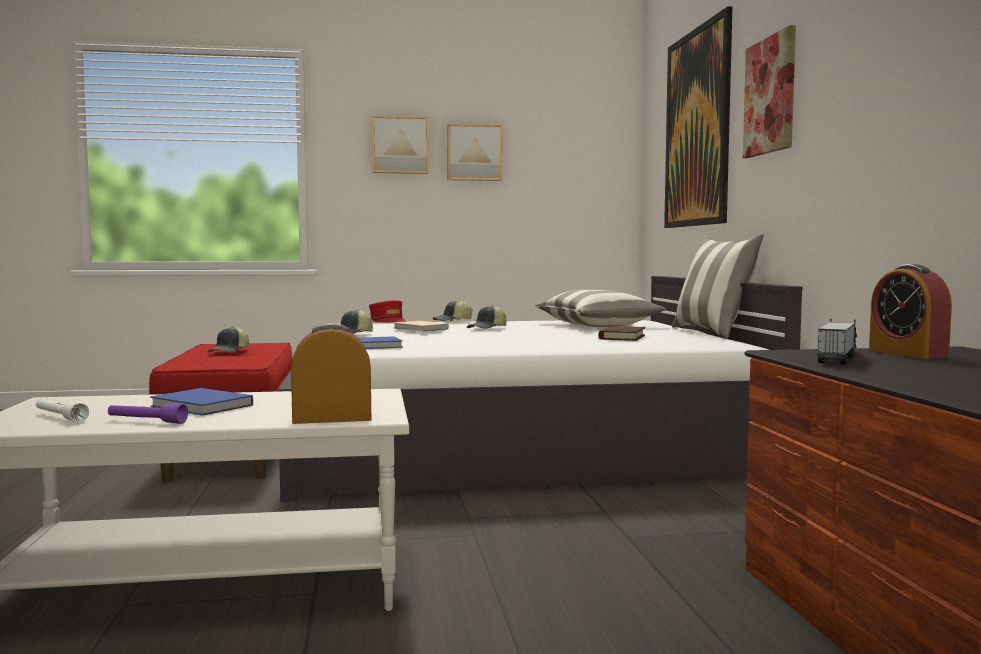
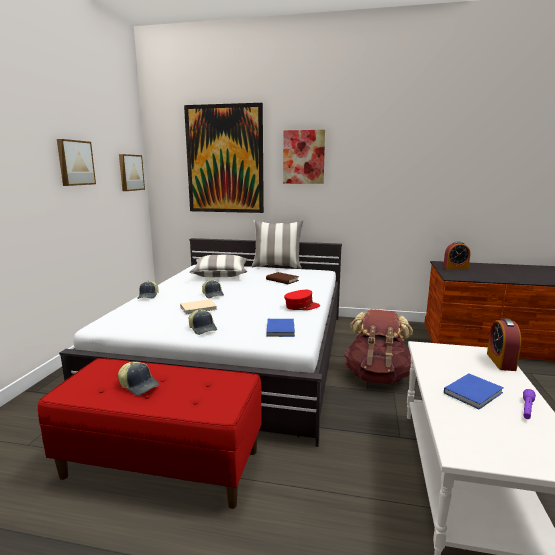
camera: 70 degrees left, 10 degrees up
white flashlight [36,399,89,423] -> none
red cap [369,300,406,322] -> red cap moved to [284,290,320,310]
picture [372,116,429,174] -> picture moved to [119,154,145,191]
toy truck [817,319,857,365] -> none
none -> brown backpack [344,309,413,384]

